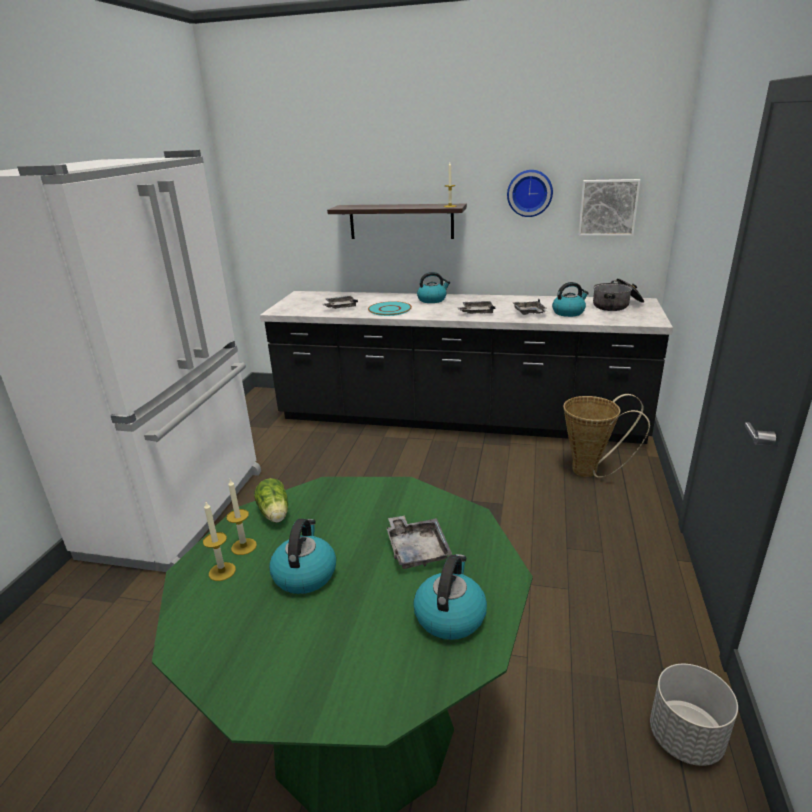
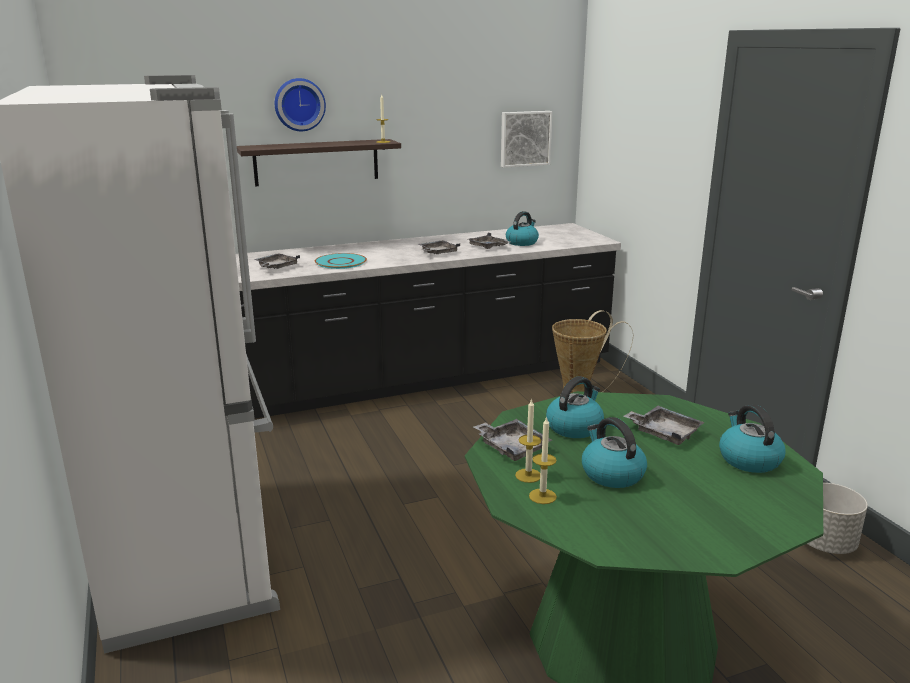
camera: 35 degrees left, 5 degrees down
lettuce [254,478,288,523] -> grey tray [474,419,552,461]
kettle [417,272,450,303] -> kettle moved to [546,376,604,438]
wall clock [507,170,553,217] -> wall clock moved to [275,78,326,131]
cooking pot [593,278,644,311] -> none

